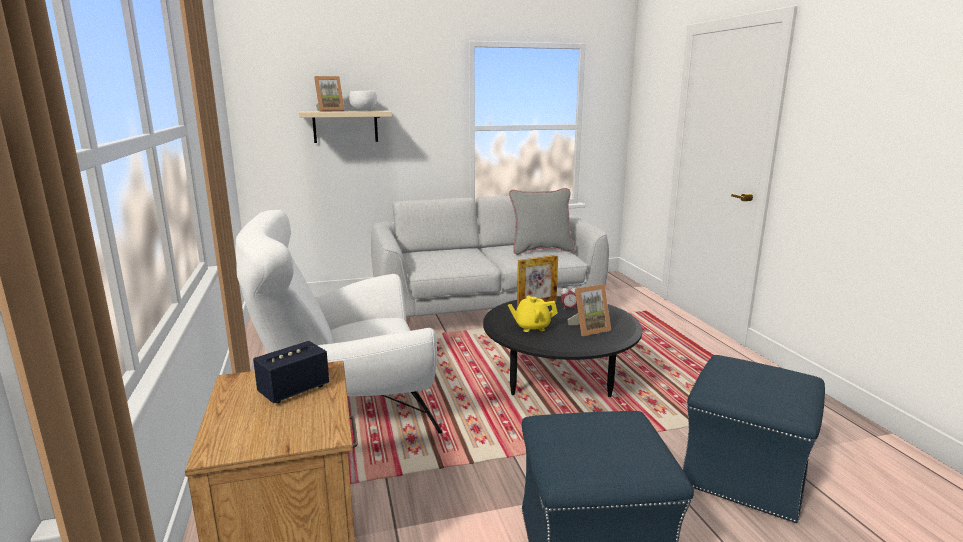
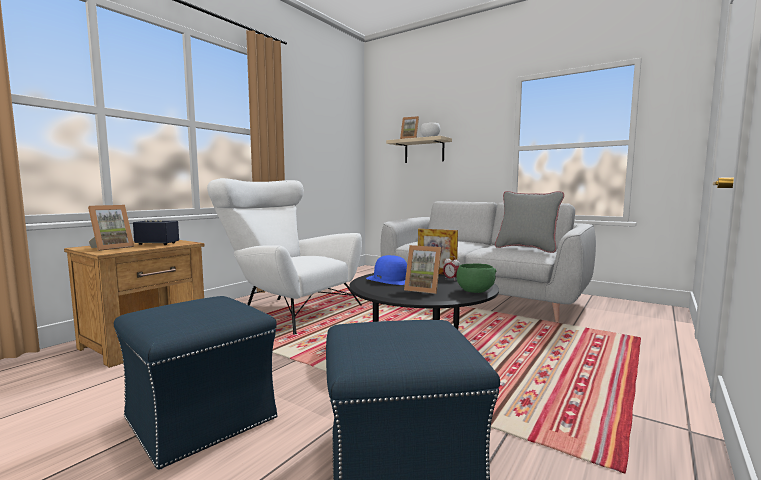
camera: 50 degrees right, 10 degrees down
yellow teapot [508,295,558,332] -> blue hat [366,255,407,285]
none -> picture frame [88,205,134,251]
none -> green bowl [456,263,497,293]

